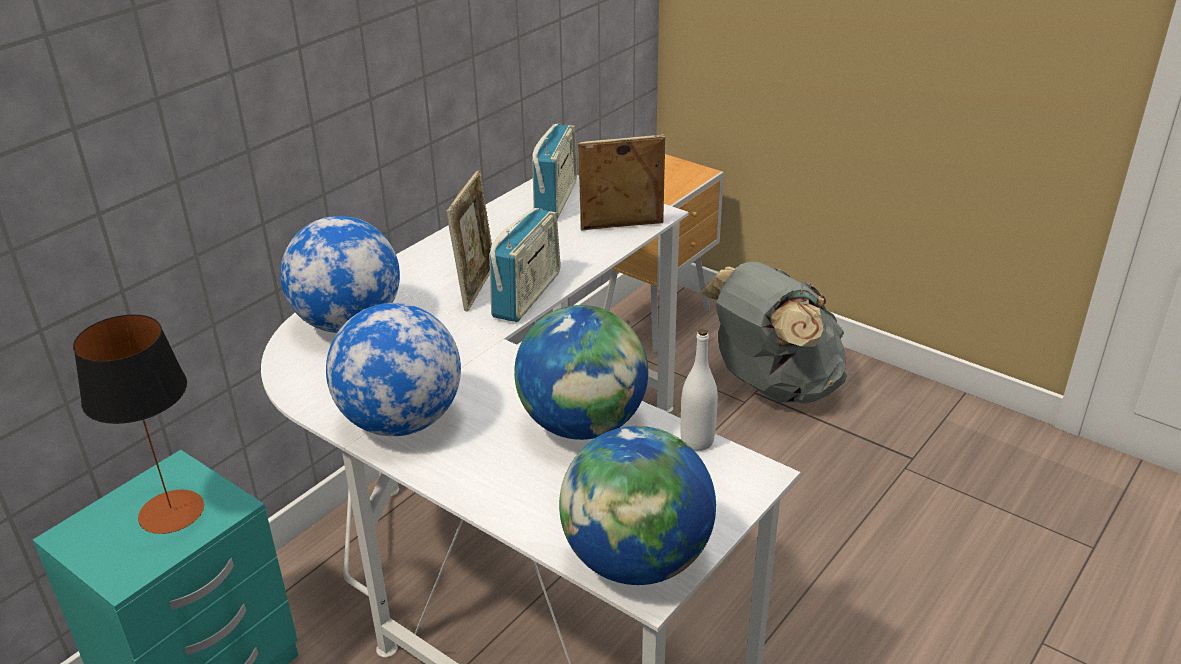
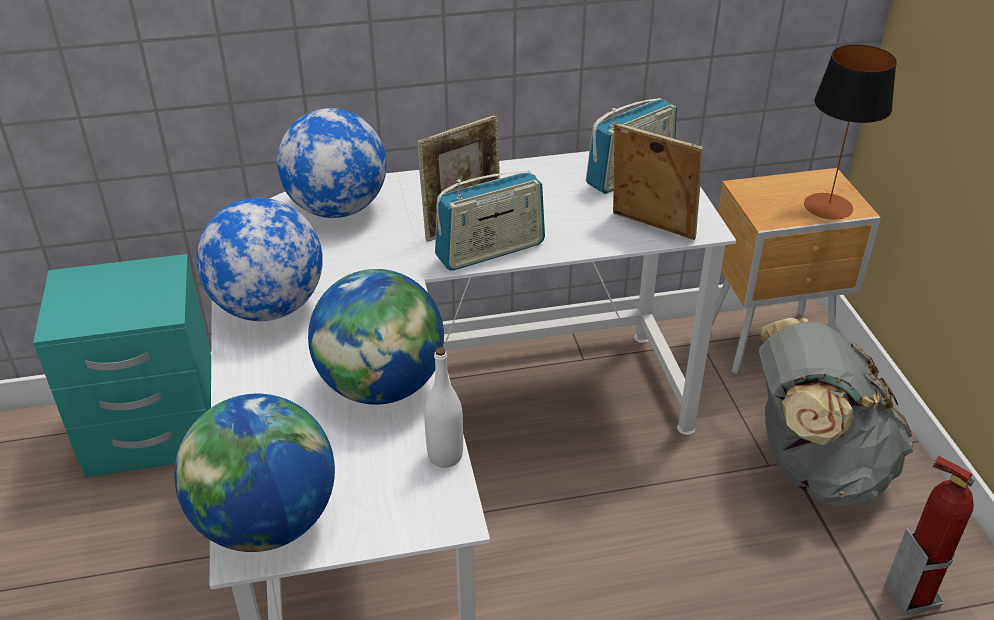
camera: 40 degrees right, 5 degrees up
table lamp [73,314,204,534] -> table lamp moved to [804,44,897,220]
none -> fire extinguisher [885,456,975,615]

